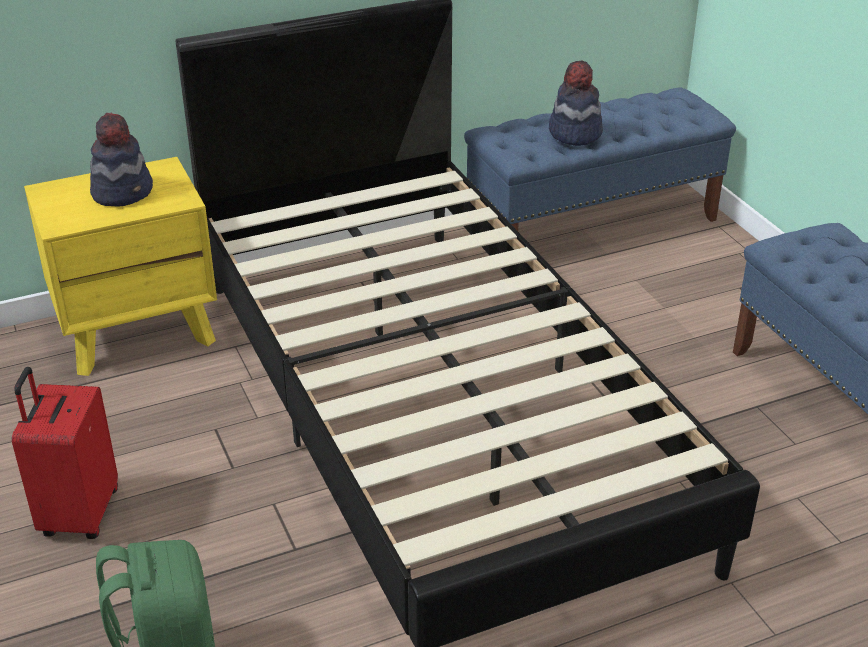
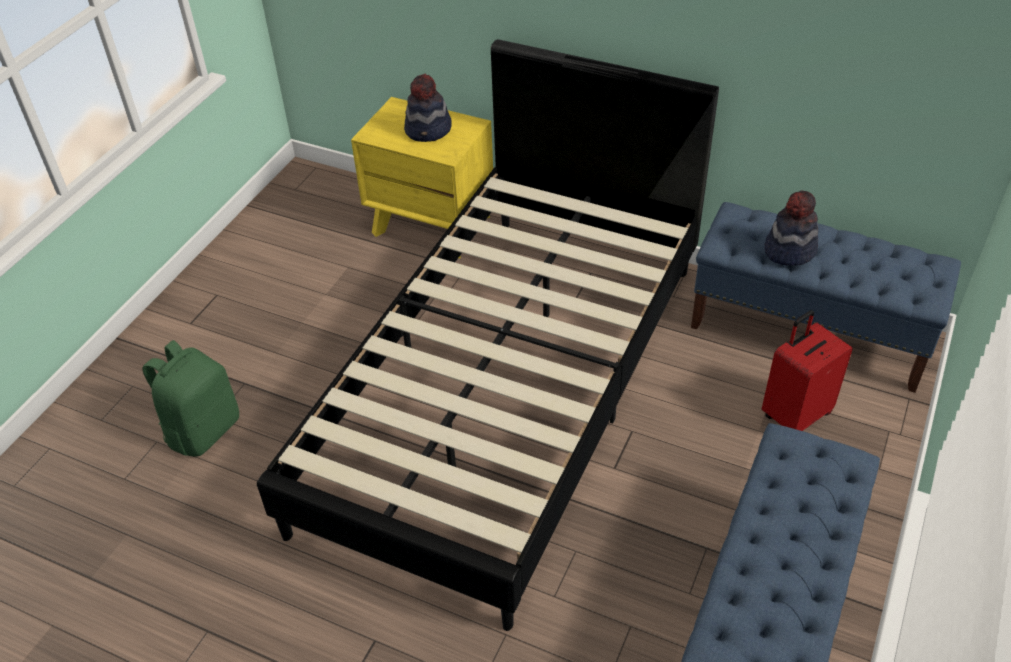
camera: 50 degrees right, 10 degrees up
red suitcase [12,367,118,539] -> red suitcase moved to [762,310,853,431]

